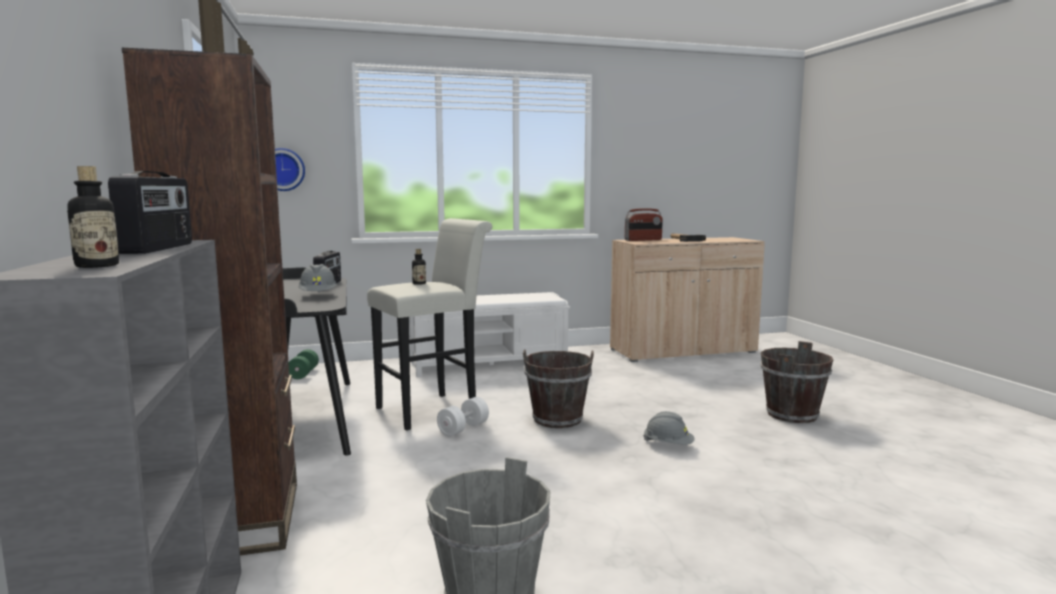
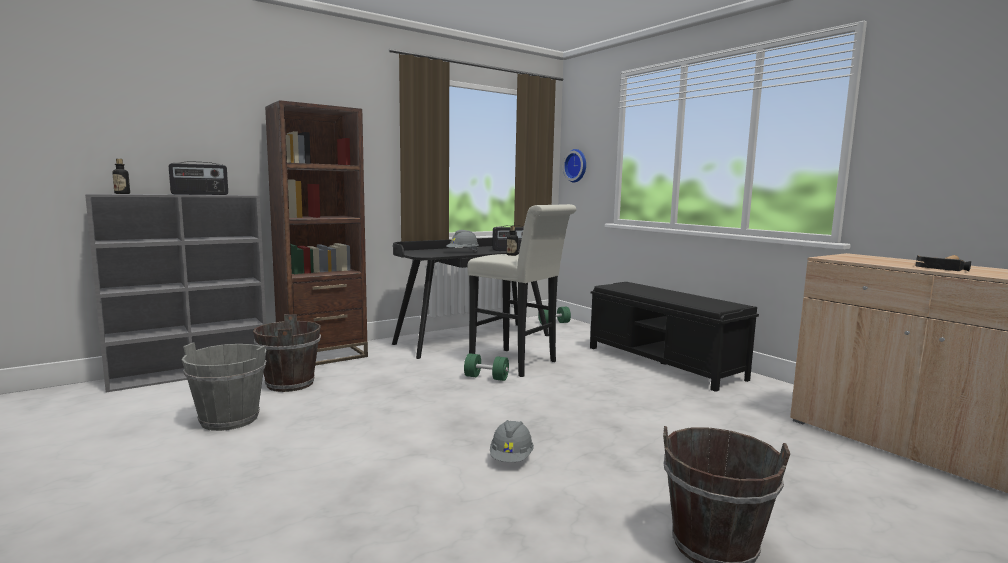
camera: 70 degrees right, 0 degrees up
white bench [410,292,570,377] -> black bench [590,282,759,392]
white dumbbell [437,397,489,436] -> green dumbbell [464,353,509,381]
brown bucket [523,349,594,428] -> brown bucket moved to [253,314,321,392]
radio [625,208,663,241] -> none

